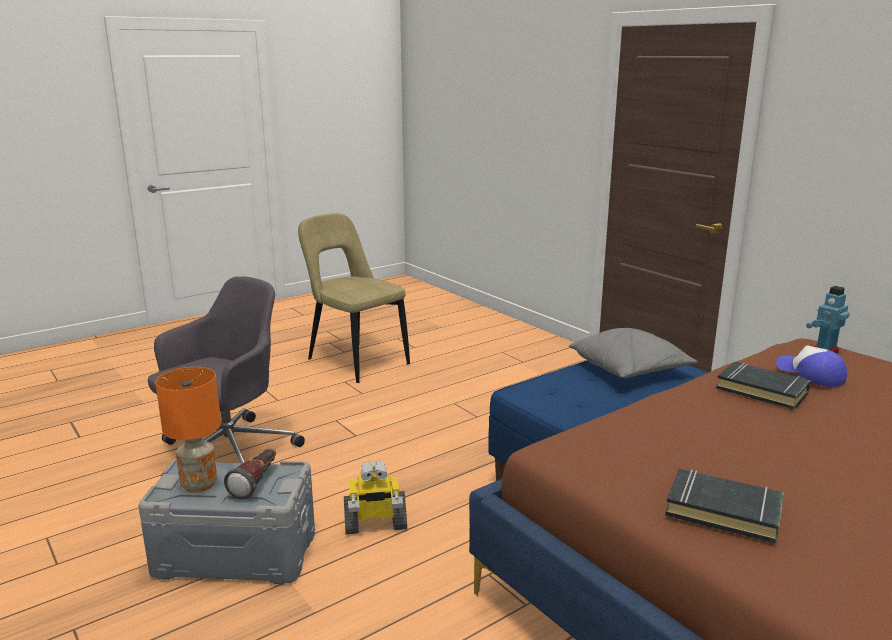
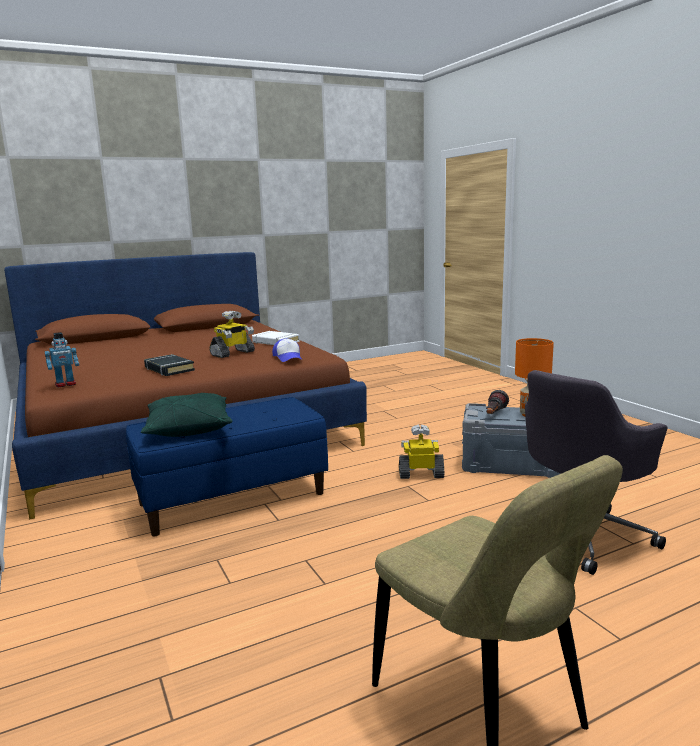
camera: 170 degrees left, 5 degrees down
grey pillow [569,328,698,378] -> green pillow [141,393,233,437]
black book [665,469,784,543] -> white book [252,331,300,345]
cap [776,346,847,387] -> cap moved to [272,339,302,362]
none -> toy robot [209,311,255,358]

